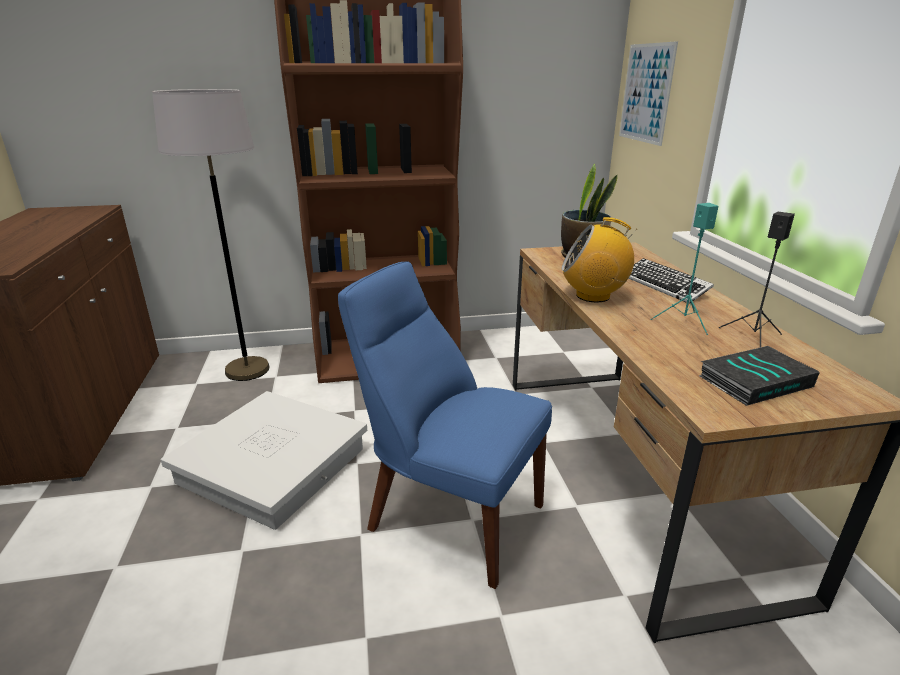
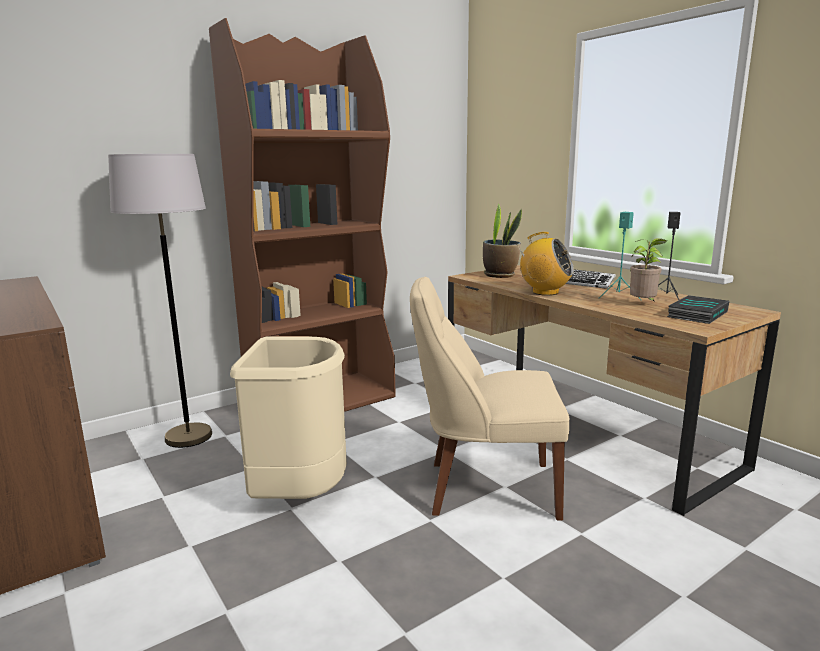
camera: 25 degrees left, 10 degrees down
white storage box [161,391,367,530] -> beige trash can [230,336,347,499]
blue chair [338,261,552,589] -> beige chair [410,276,569,521]
radio [561,217,637,302] -> radio turned 135 degrees counterclockwise [519,232,574,296]
picture [619,41,678,146] -> none
none -> potted plant [630,238,667,302]

